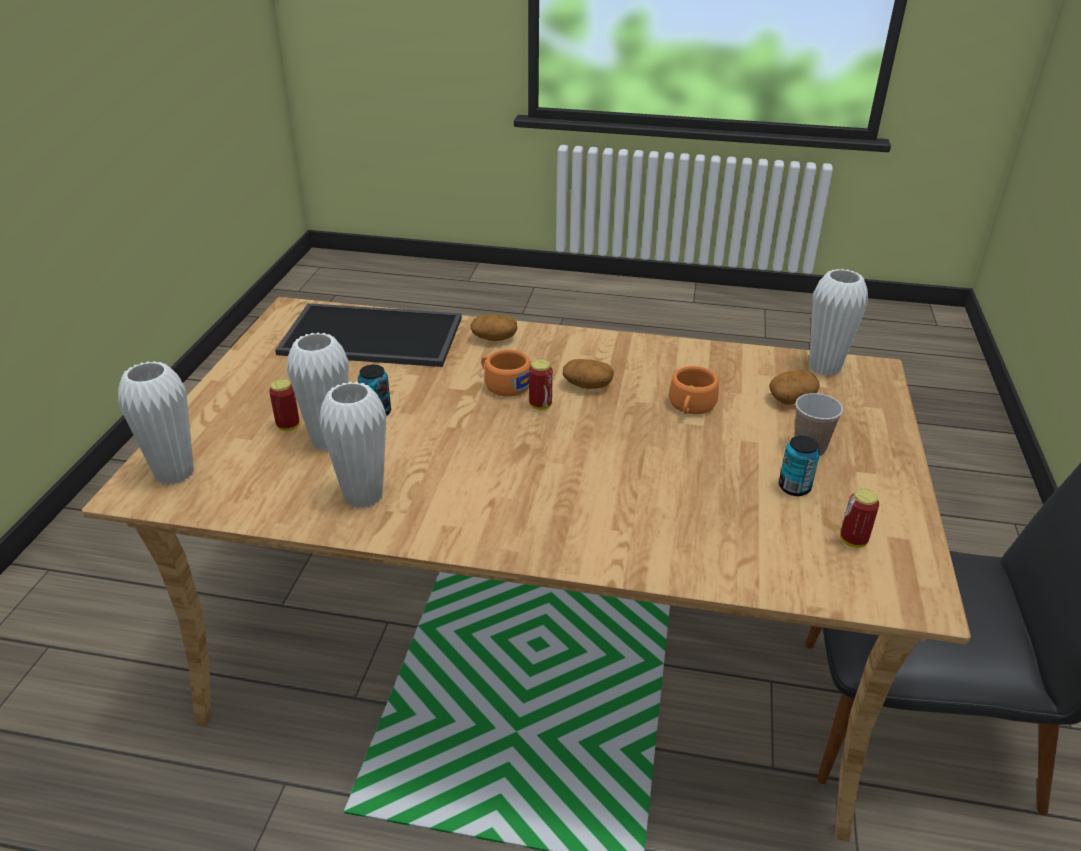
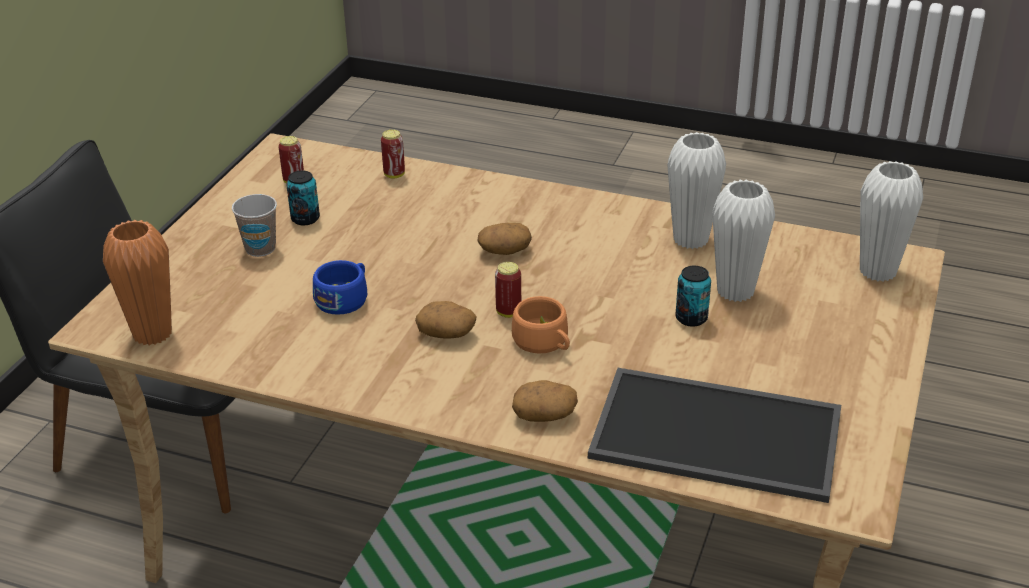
camera: 170 degrees left, 0 degrees up
can [269,379,300,431] -> can moved to [381,129,405,178]
orange cup [669,366,719,414] -> blue cup [313,260,367,315]
potato [769,371,820,405] -> potato moved to [477,223,532,255]
white vase [809,269,868,376] -> orange vase [103,220,172,346]

